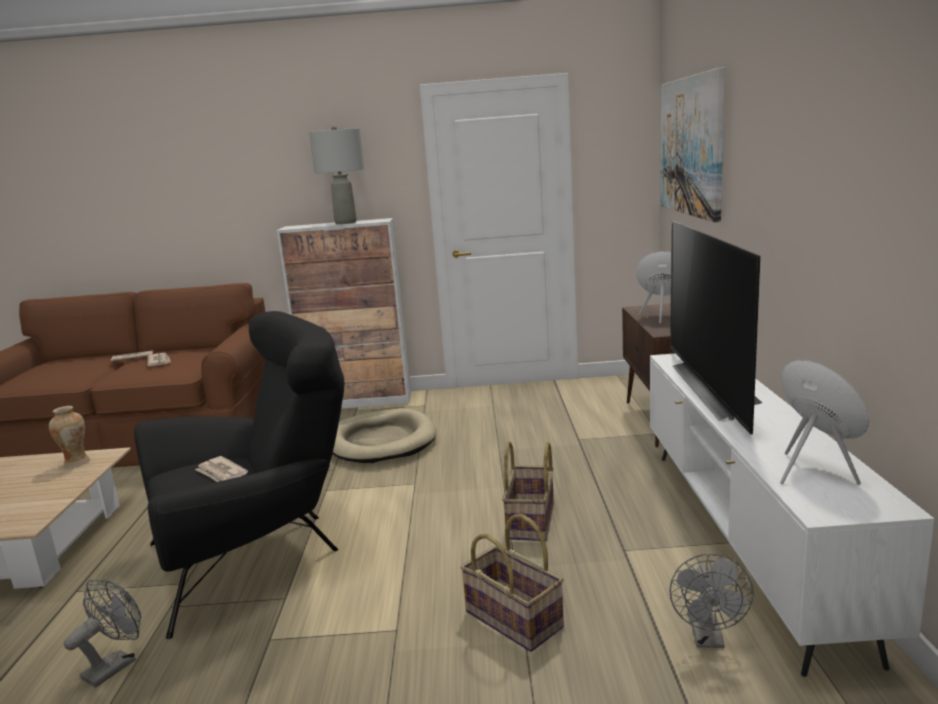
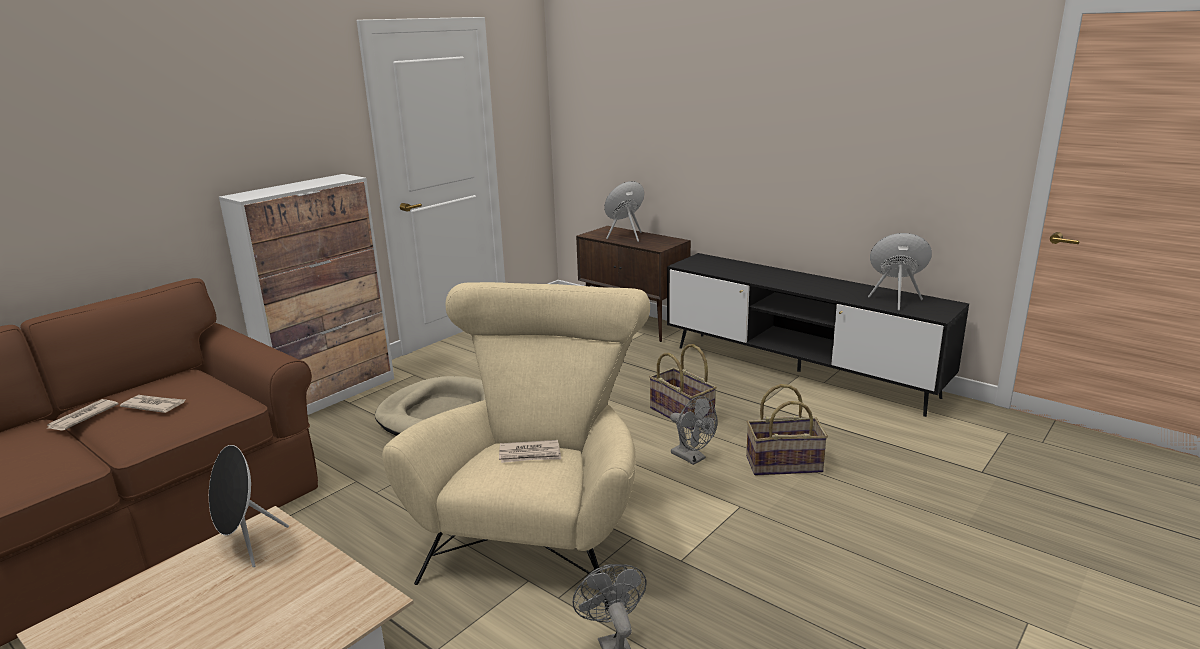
camera: 50 degrees left, 5 degrees up
vase [49,406,90,468] -> black speaker [209,445,289,567]
black armchair [134,311,344,639] -> beige armchair [382,282,650,611]
grey table lamp [309,126,364,224] -> none
white tv stand [650,353,934,677] -> black tv stand [667,253,969,417]
picture [661,67,725,222] -> none
grey fan [669,554,753,648] -> grey fan moved to [670,396,718,465]
television [670,220,762,435] -> none

